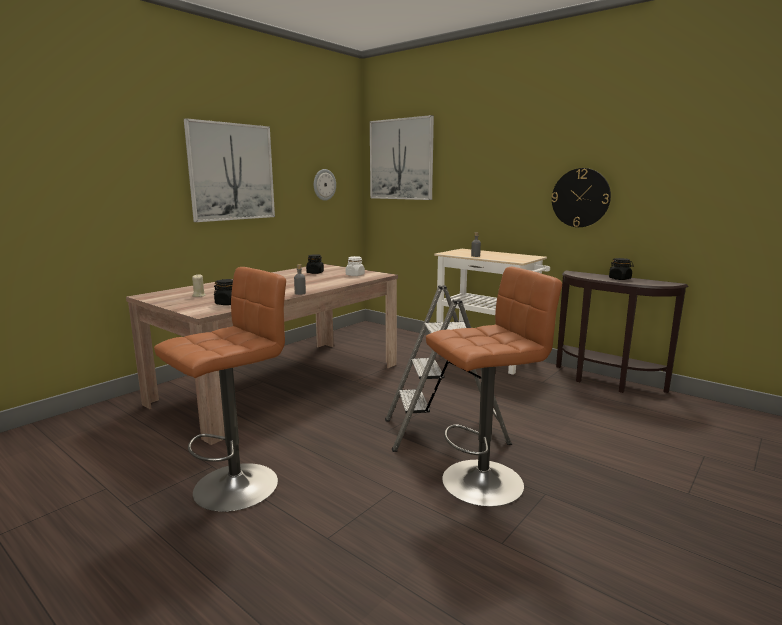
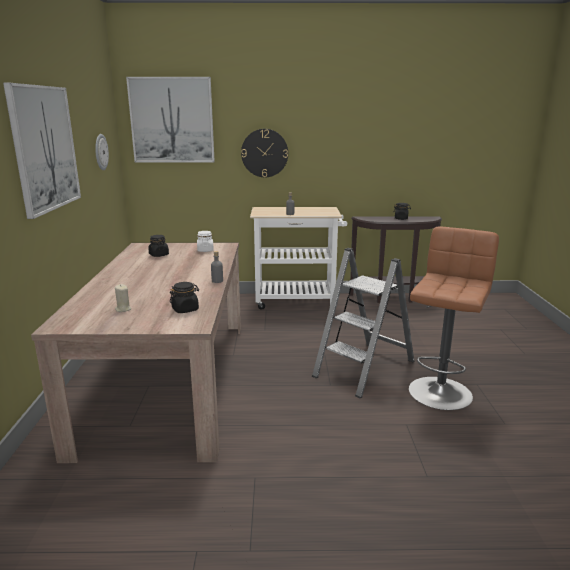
camera: 40 degrees left, 5 degrees up
brown stool [154,267,286,512] -> none
wall clock [552,168,611,227] -> wall clock moved to [241,129,288,177]

